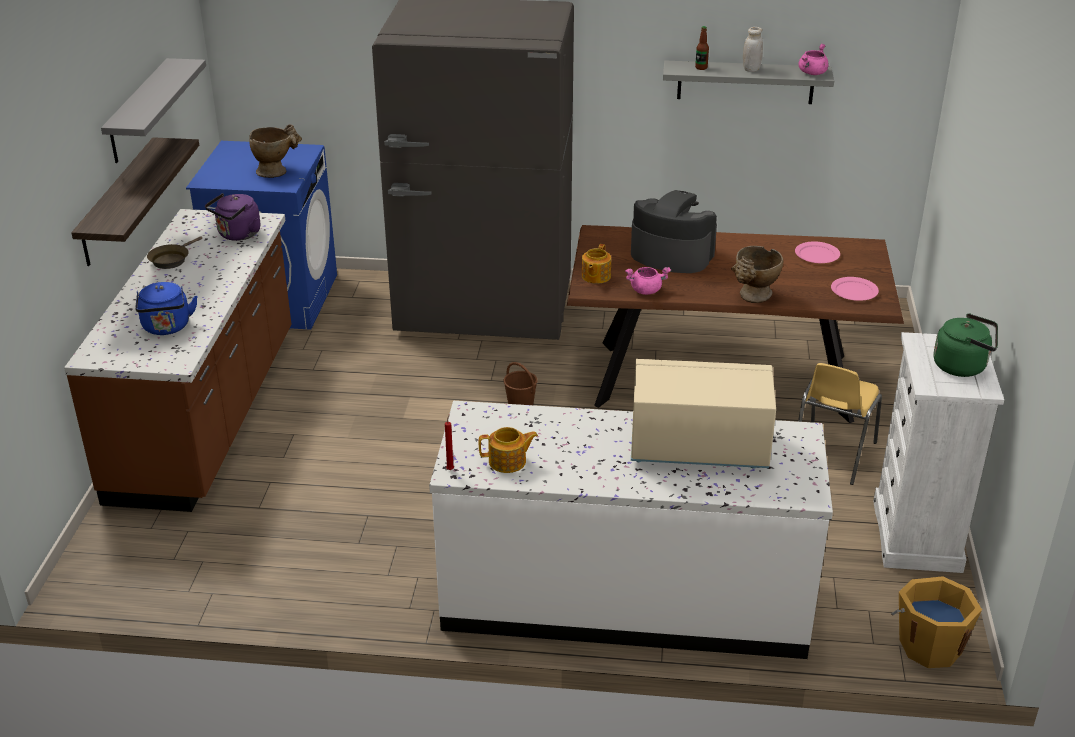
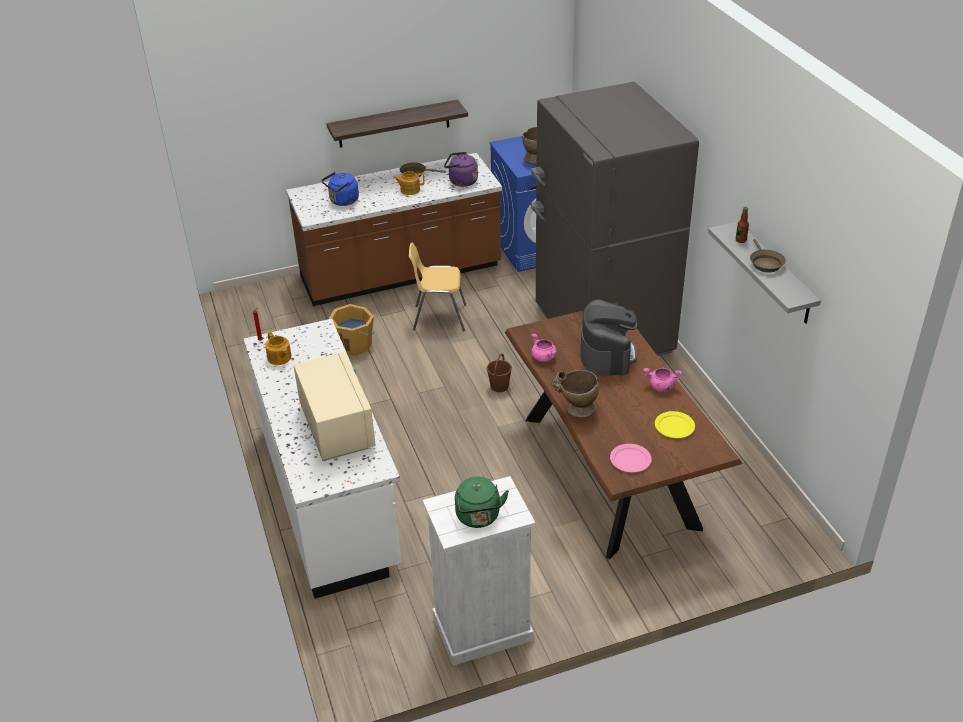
camera: 65 degrees right, 5 degrees up
grey shelf [101,58,206,163] -> none
teapot [582,244,611,284] -> teapot moved to [393,171,425,195]
white jar [743,27,763,72] -> brown frying pan [750,239,786,273]
pink plate [795,241,840,263] -> yellow plate [655,411,695,438]
yellow chair [798,363,882,485] -> yellow chair moved to [409,243,466,331]
pink cooking pot [799,43,829,75] -> pink cooking pot moved to [644,368,682,392]
orange bucket [891,576,982,668] -> orange bucket moved to [329,304,375,356]

